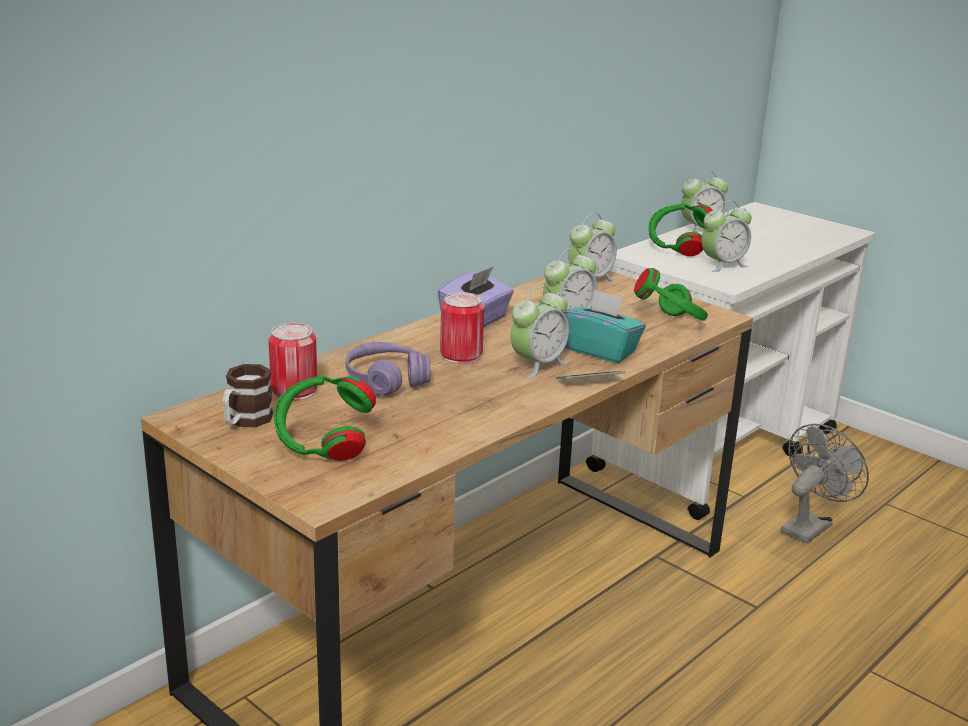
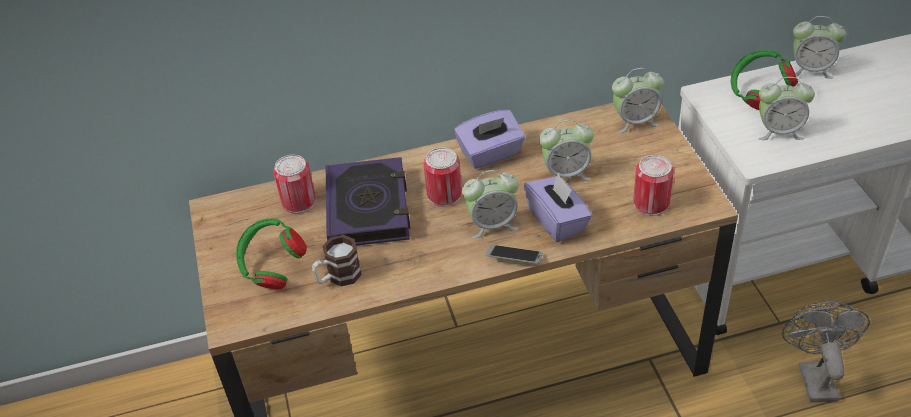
camera: 35 degrees right, 20 degrees up
mug [222,364,273,427] -> mug moved to [312,235,362,286]
purple headphones [346,342,431,395] -> book [326,157,410,246]
turquoise tissue box [564,290,646,363] -> purple tissue box [524,173,592,242]
green headphones [634,268,708,321] -> can [633,155,674,216]
grey fan [781,424,869,544] -> grey fan turned 75 degrees counterclockwise [782,301,870,402]

